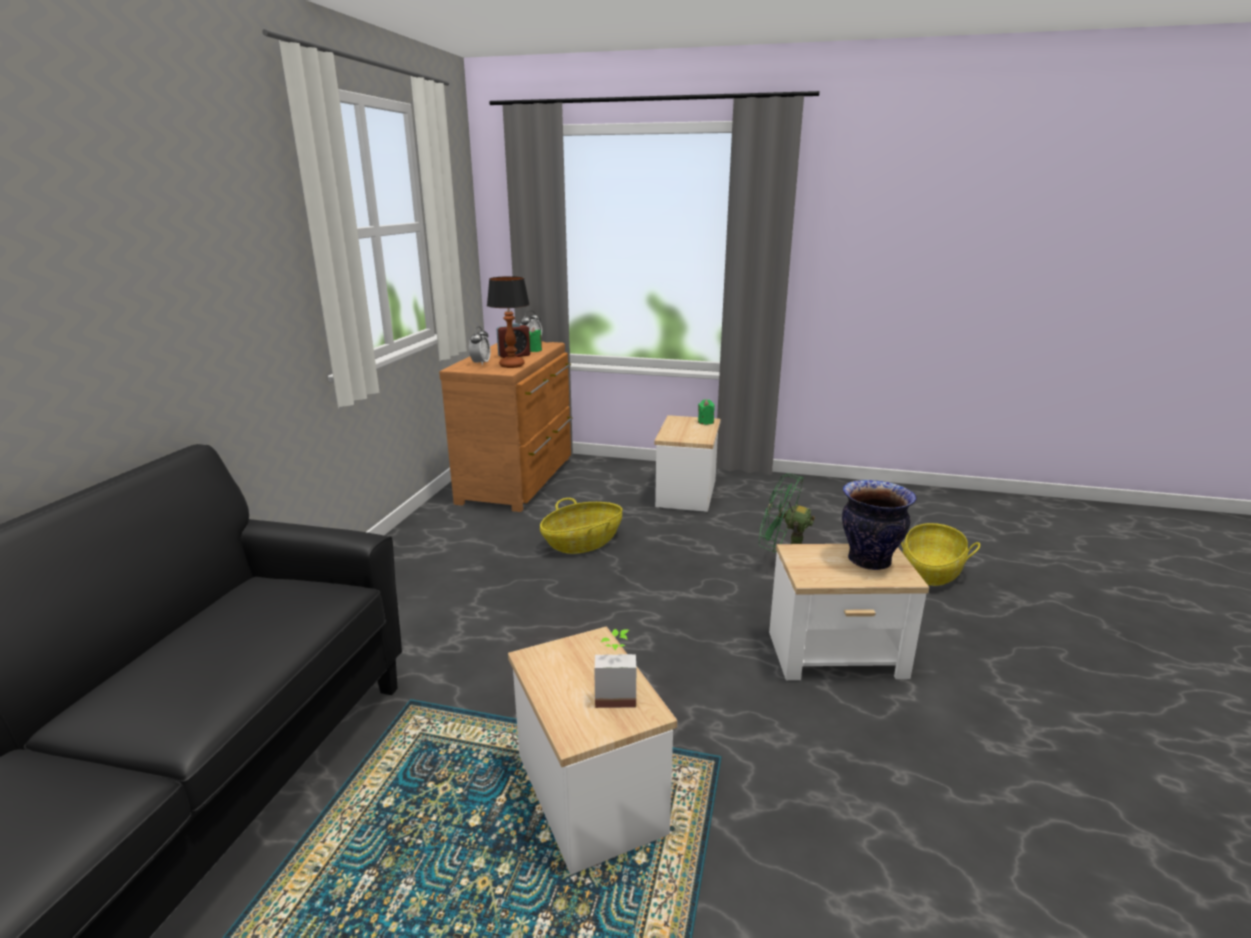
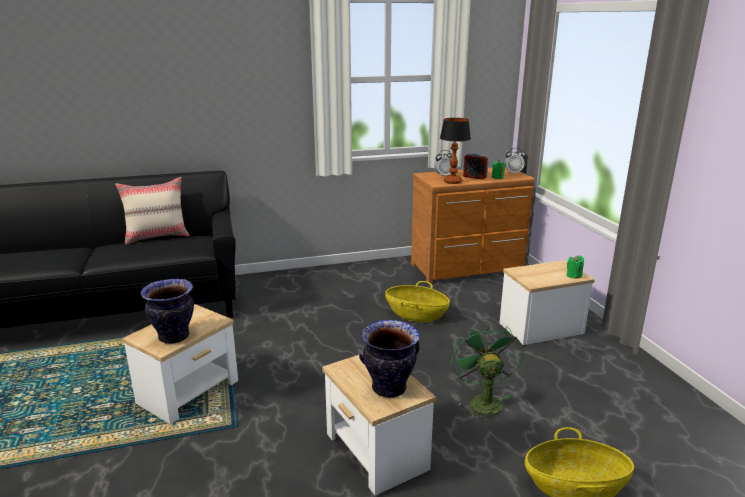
camera: 60 degrees right, 0 degrees up
potted plant [594,629,636,708] -> vase [140,279,194,344]
none -> beige pillow [115,177,190,245]

